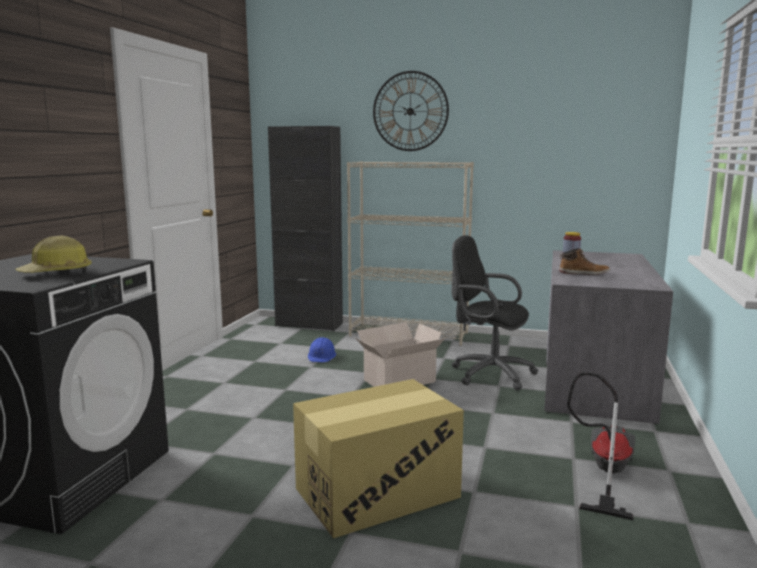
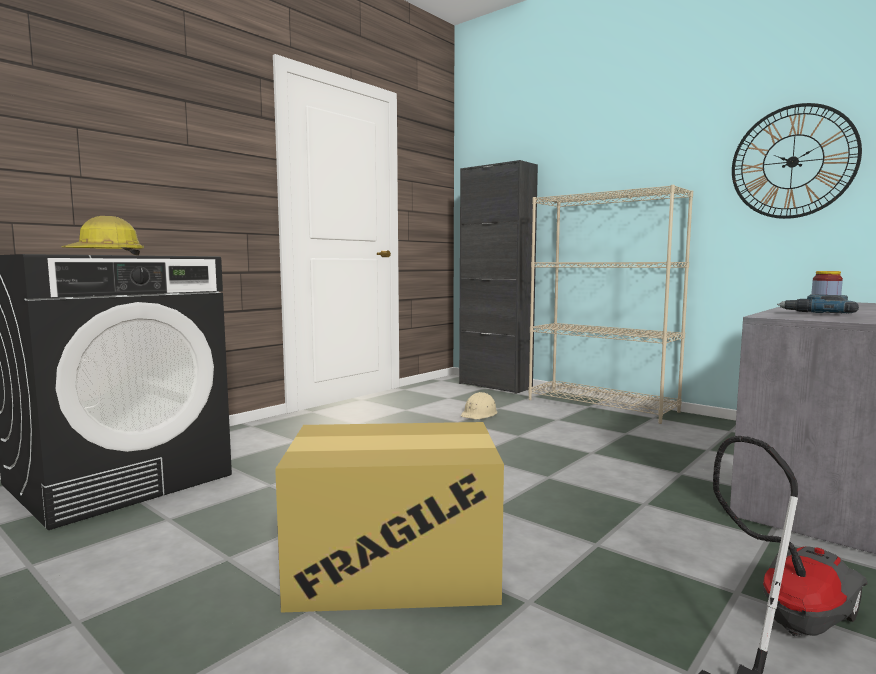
camera: 25 degrees right, 5 degrees down
blue hard hat [308,337,336,362] -> beige hard hat [461,392,498,419]
cardboard box [355,322,445,387] -> none
wall clock [373,71,449,151] -> wall clock moved to [732,103,862,219]
black office chair [451,235,538,390] -> none
boot [559,248,610,275] -> power drill [777,294,859,313]

